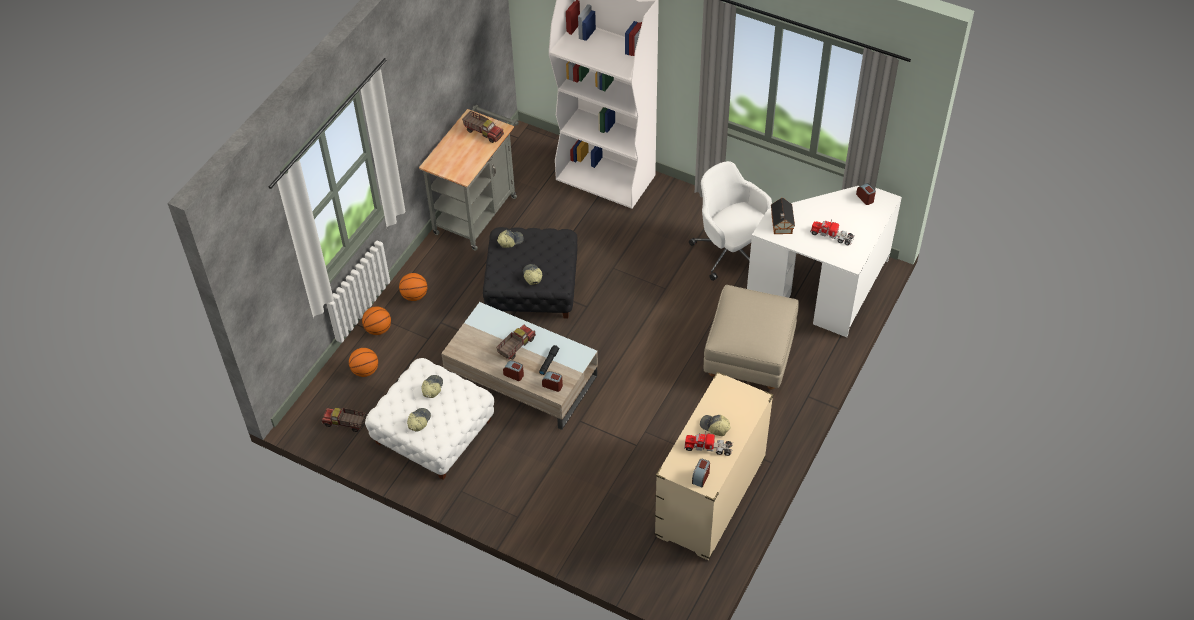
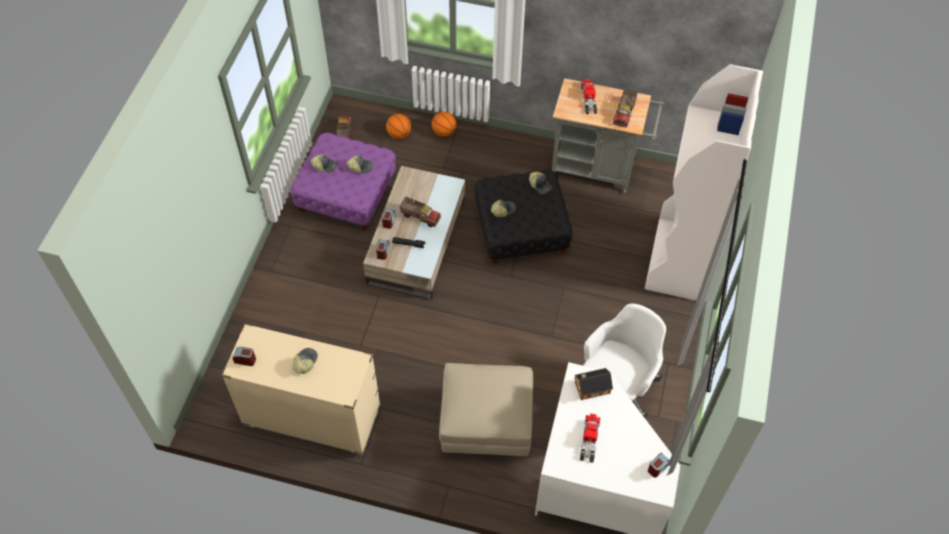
camera: 75 degrees right, 5 degrees up
white ottoman [365,358,494,480] -> purple ottoman [290,133,396,231]
basketball [399,273,427,301] -> none
toy truck [684,431,733,456] -> toy truck moved to [581,79,597,114]

